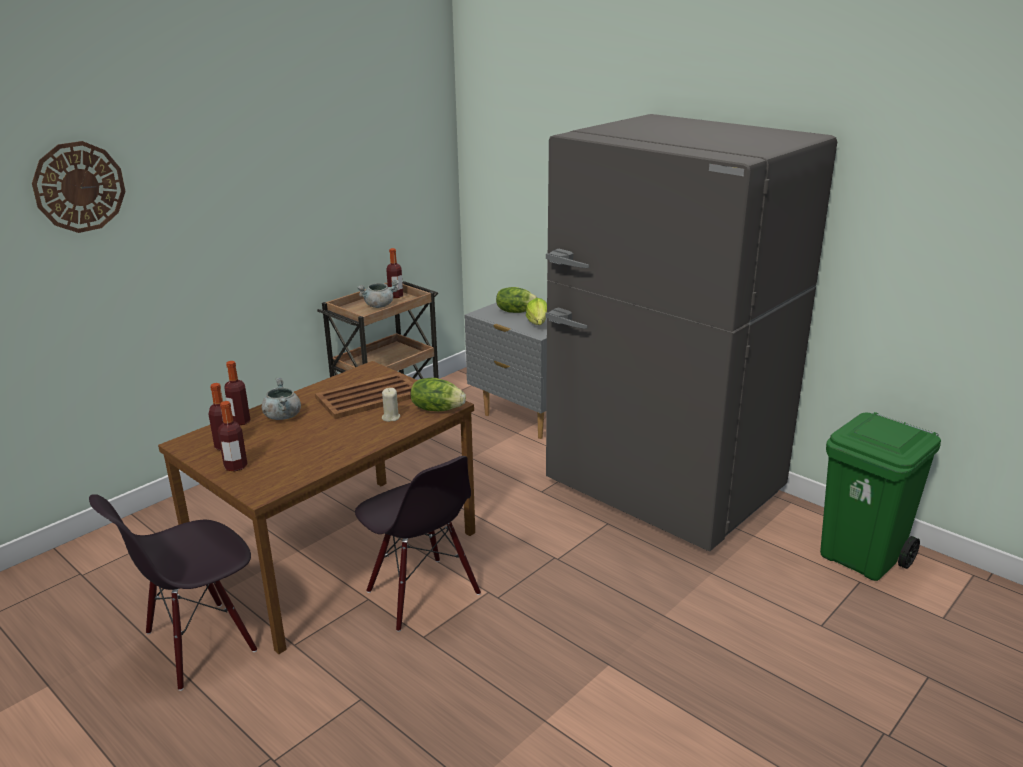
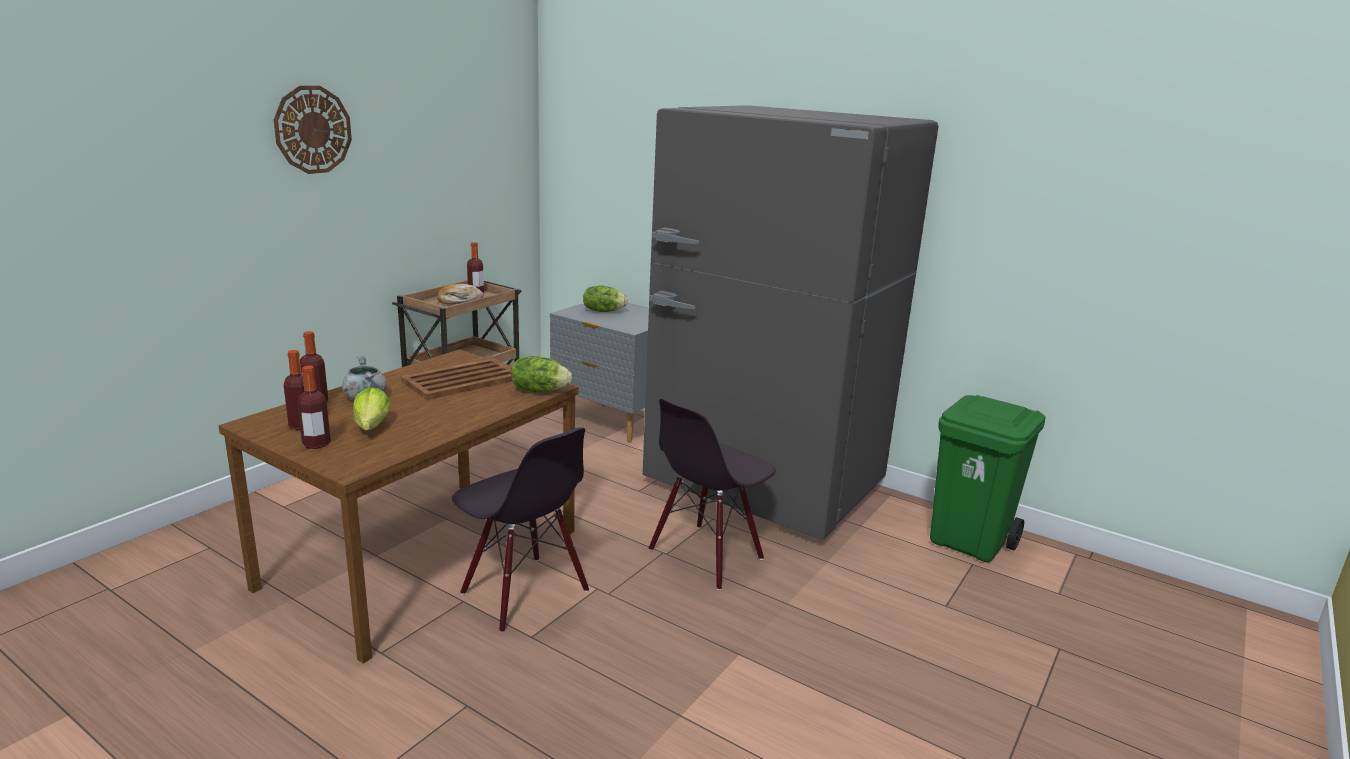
camera: 10 degrees left, 5 degrees down
wall clock [32,141,126,233] -> wall clock moved to [273,86,352,174]
black chair [89,494,257,691] -> black chair moved to [649,398,776,590]
grey cooking pot [357,280,399,308] -> bread [437,284,484,304]
beige candle [382,388,400,422] -> none
lettuce [526,298,547,325] -> lettuce moved to [353,387,391,431]

